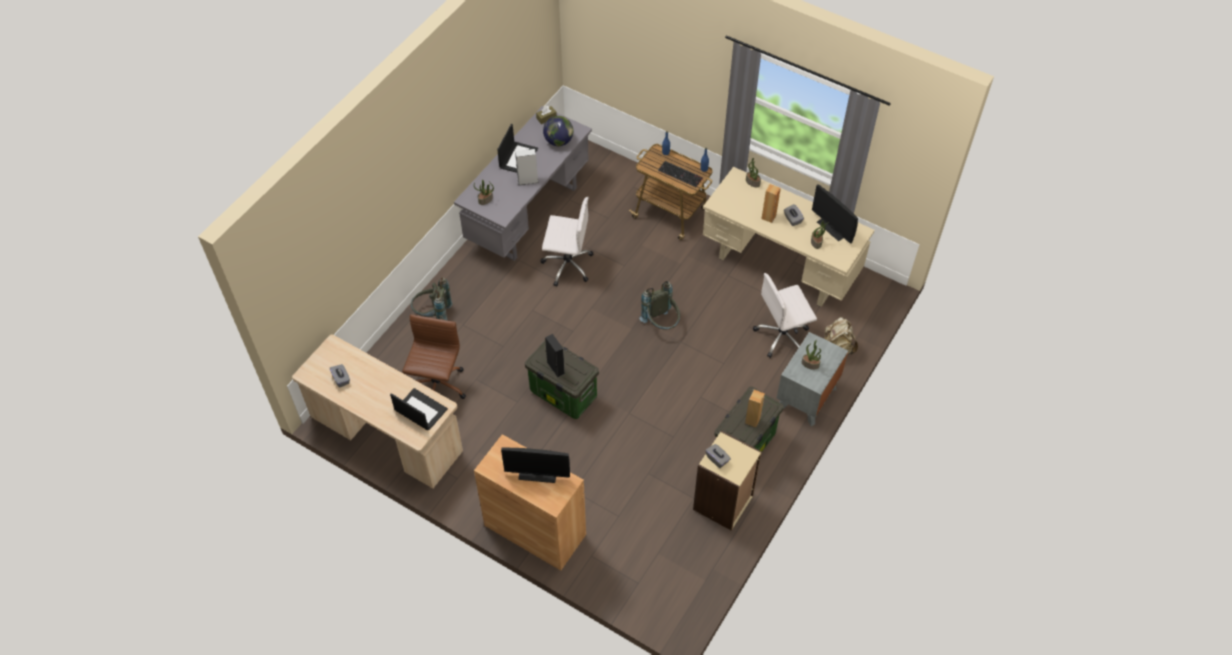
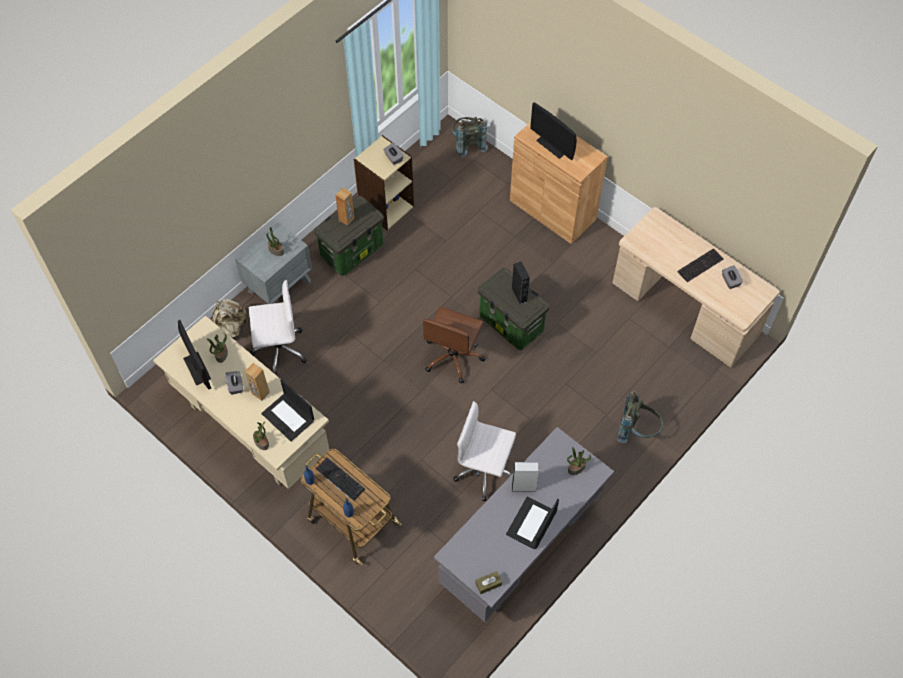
camera: 170 degrees left, 5 degrees up
laptop [390,388,448,430] -> laptop moved to [261,379,314,441]
brown office chair [402,314,466,399] -> brown office chair moved to [423,307,485,383]
monitor [501,447,570,483] -> monitor turned 150 degrees counterclockwise [530,102,577,160]
globe [543,116,573,146] -> none
grey backpack [639,281,680,330] -> grey backpack moved to [452,117,488,157]
none -> keyboard [677,248,724,282]

